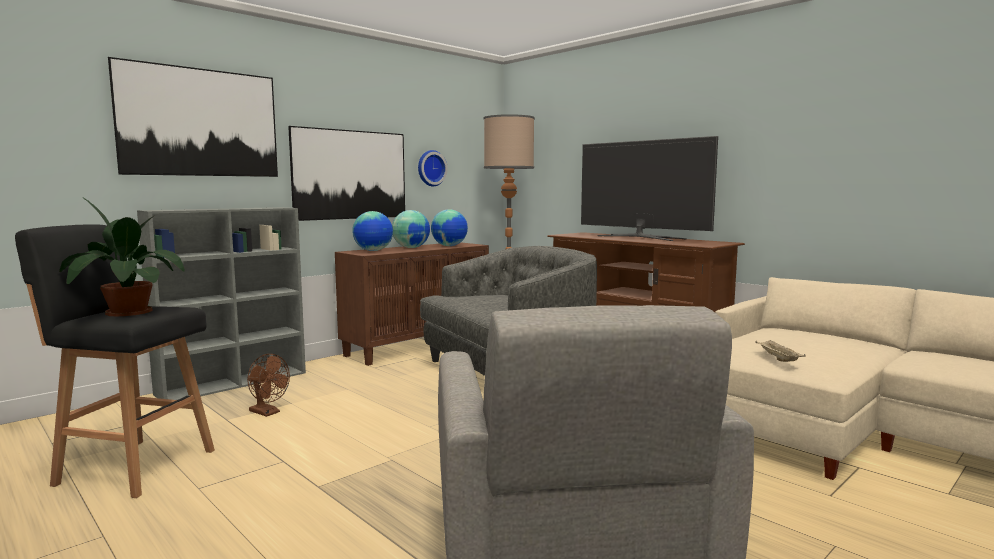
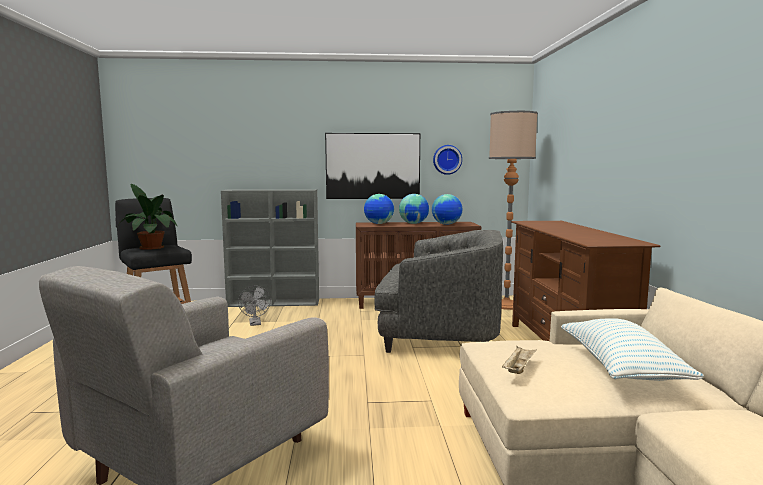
camera: 40 degrees right, 0 degrees up
picture [108,57,278,177] -> none
brown fan [247,354,290,417] -> grey fan [238,285,271,326]
television [581,136,718,241] -> none
none -> pillow [561,318,704,381]

